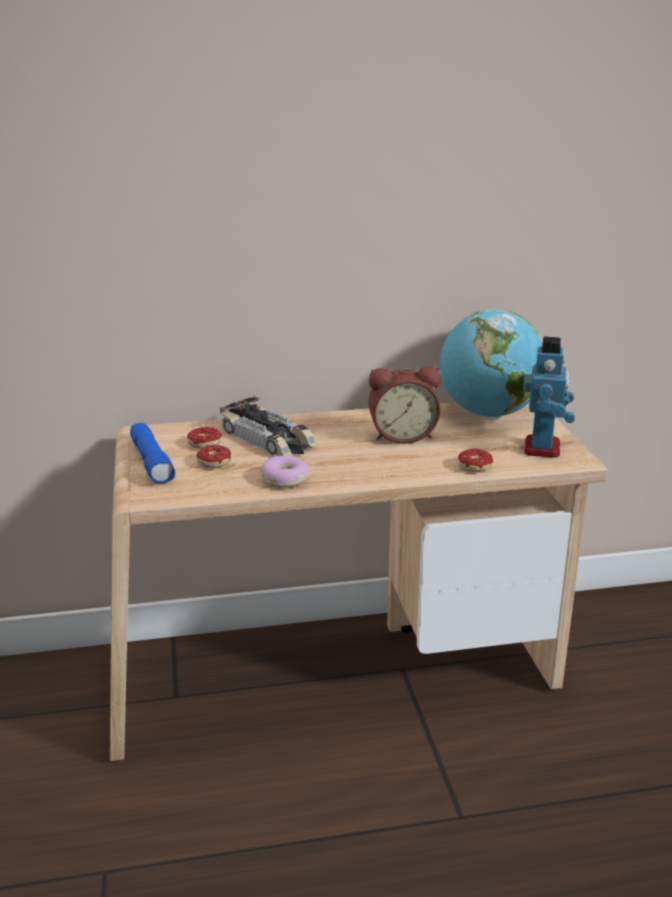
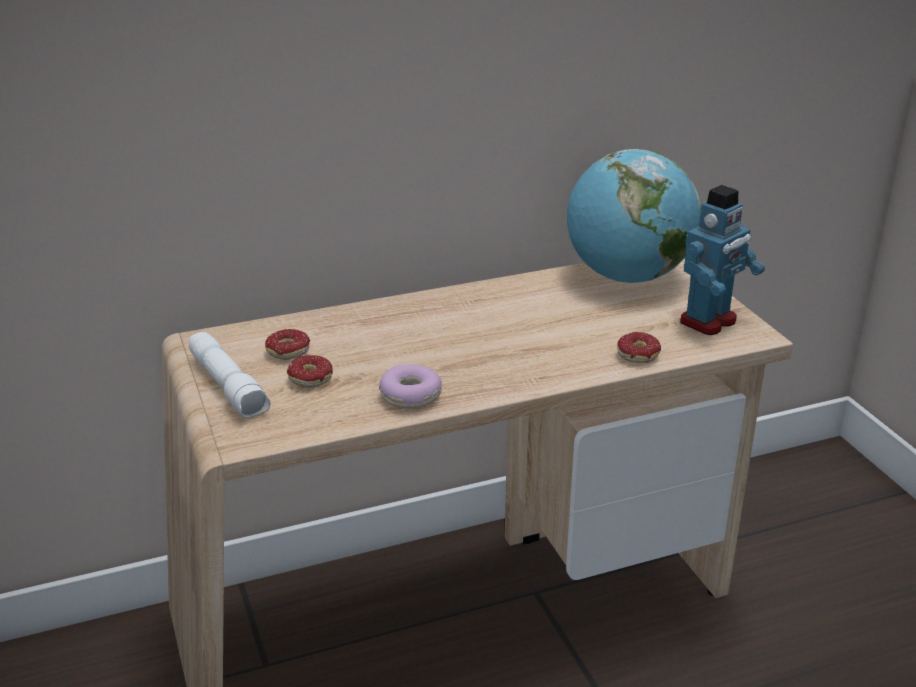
camera: 10 degrees left, 5 degrees up
blue flashlight [130,423,175,484] -> white flashlight [189,332,270,418]
toy car [220,396,318,456] -> none
alarm clock [369,366,441,444] -> none
toy robot [523,337,575,458] -> toy robot turned 45 degrees clockwise [680,185,765,335]

